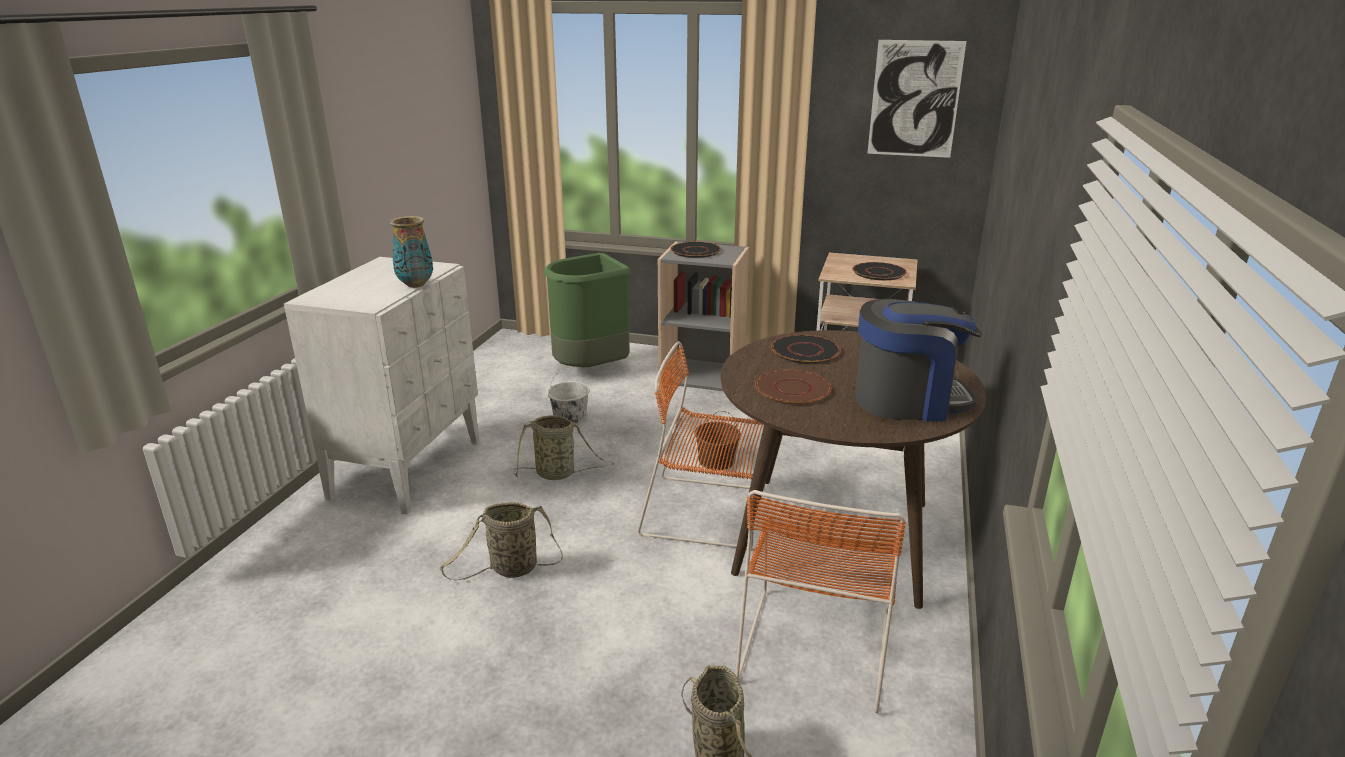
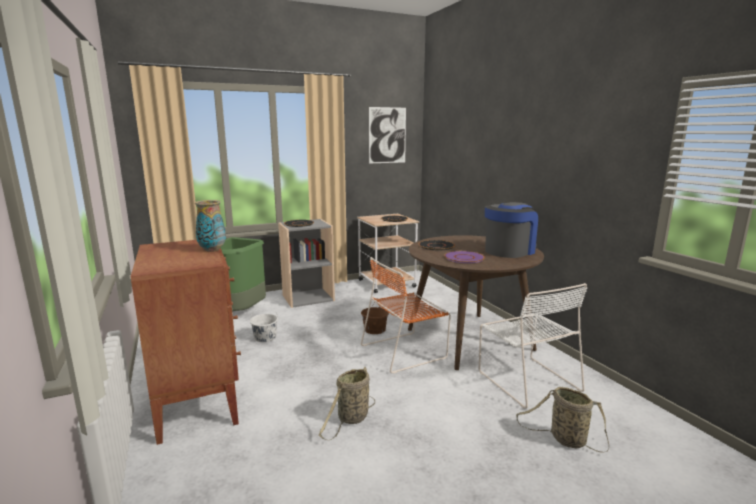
camera: 40 degrees left, 10 degrees down
white dresser [284,257,480,515] -> brown dresser [131,240,241,445]
basket [514,415,614,480] -> none
orange chair [735,490,906,713] -> white chair [479,283,587,409]
brown plate [755,369,832,405] -> purple plate [444,251,485,263]

